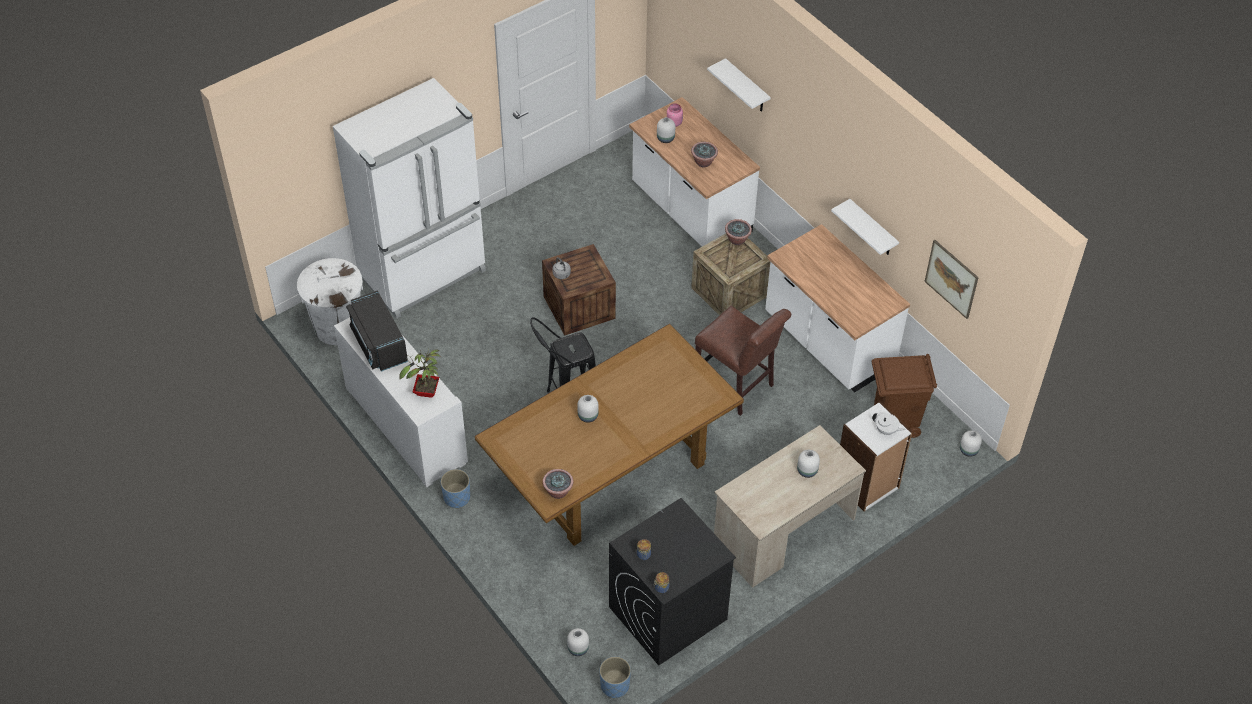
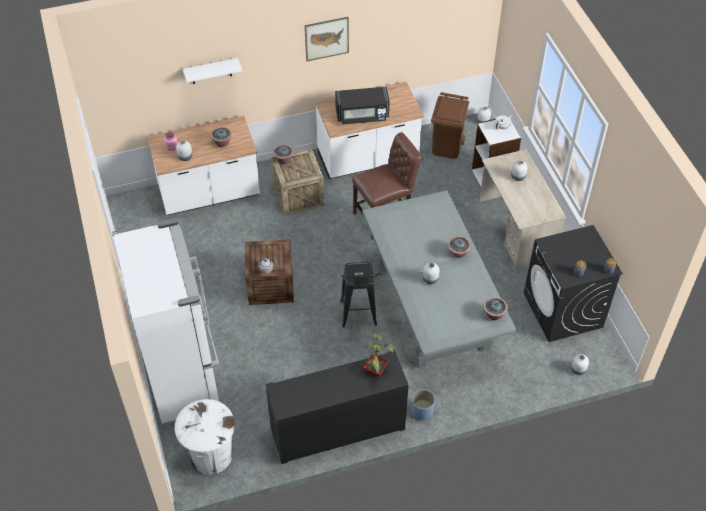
camera: 70 degrees left, 0 degrees up
white cabinet [334,317,468,488] -> black cabinet [266,350,409,464]
black microwave [346,290,408,372] -> black microwave moved to [335,87,390,125]
brown dining table [475,324,744,546] -> grey dining table [362,190,517,368]
blue planter [600,656,631,698] -> none
white shelf [831,199,899,255] -> none
picture [924,240,979,319] -> picture moved to [305,17,349,61]
none -> potted plant [448,236,471,258]

